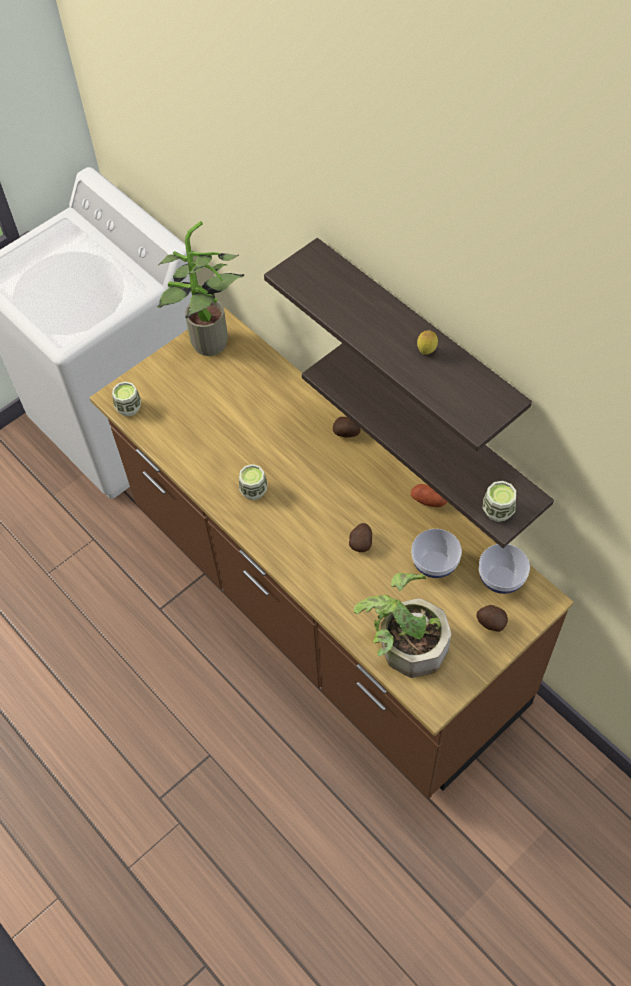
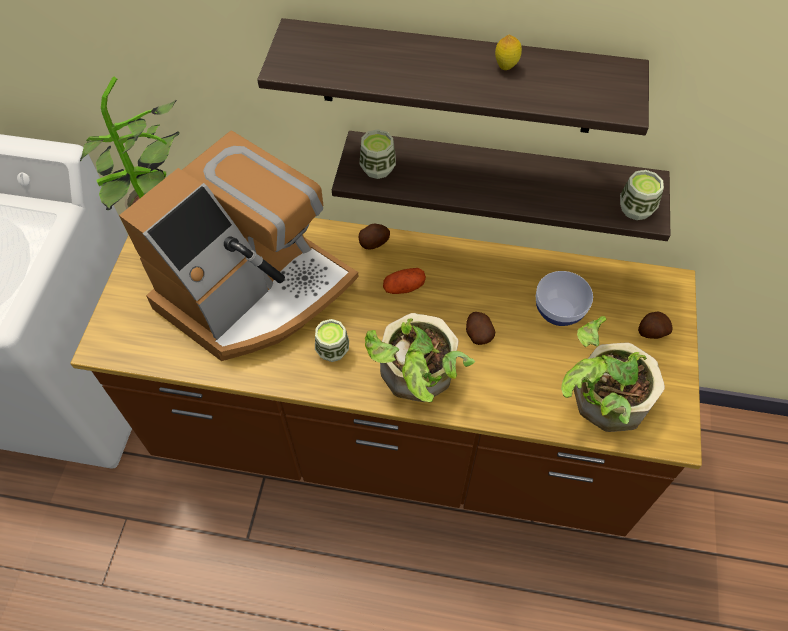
camera: 40 degrees left, 0 degrees up
cup [112,381,141,417] -> cup moved to [360,129,396,179]
potato [411,484,447,507] -> potato moved to [383,268,426,294]
bowl [479,544,530,594] -> none
none -> coffee machine [119,131,359,361]
none -> potted plant [365,313,475,402]

